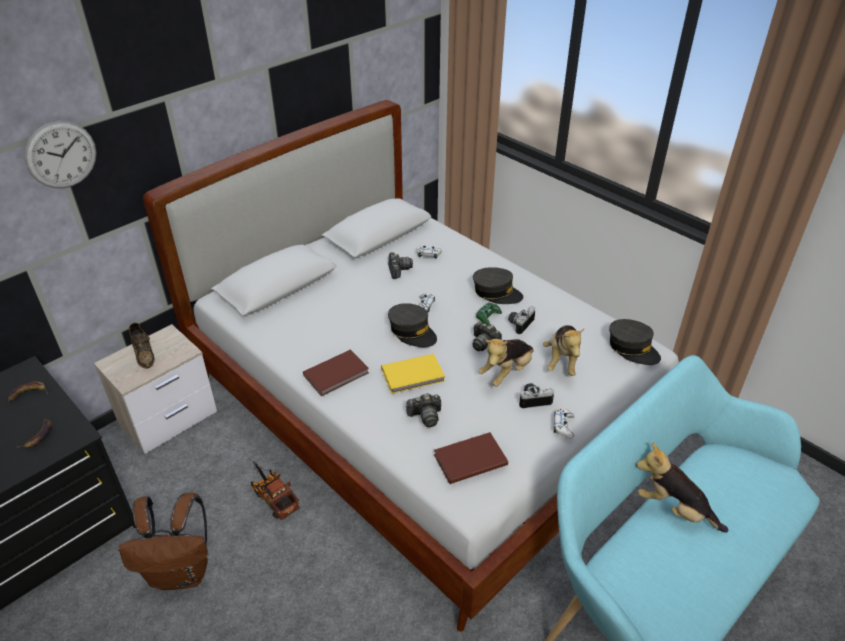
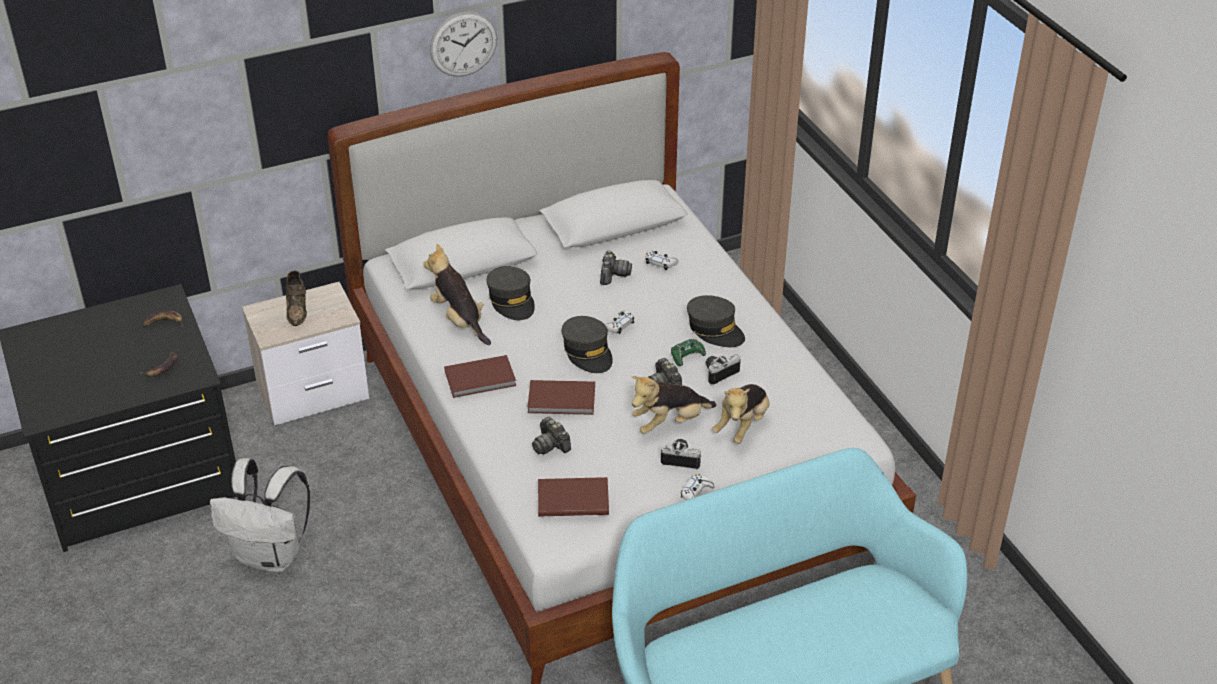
camera: 20 degrees right, 0 degrees up
wall clock [24,121,96,188] -> wall clock moved to [430,11,497,77]
brown backpack [118,492,208,590] -> white backpack [210,458,310,572]
toy truck [251,462,300,520] -> none
yellow book [381,354,445,394] -> brown book [527,380,595,415]
camera [406,393,441,427] -> camera turned 45 degrees clockwise [532,417,571,455]
grey cap [609,319,661,365] -> grey cap moved to [486,266,535,320]
plush toy [636,443,728,533] -> plush toy moved to [423,244,491,345]

